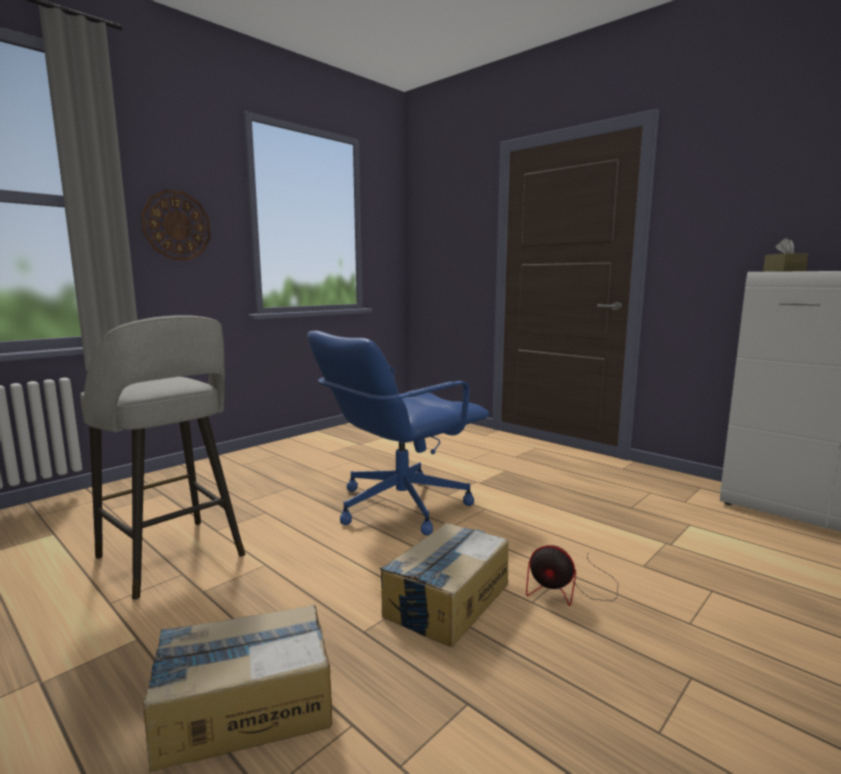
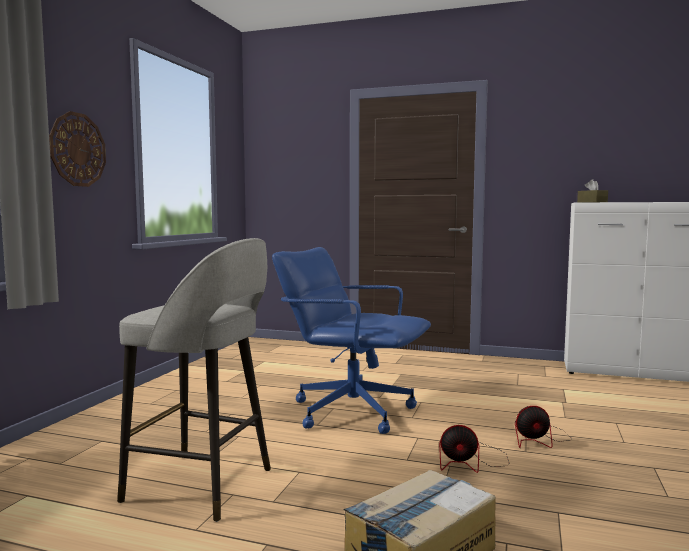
camera: 25 degrees left, 5 degrees down
blue office chair [307,331,489,536] -> blue office chair turned 90 degrees clockwise [272,247,431,434]
cardboard box [379,523,508,647] -> fan [439,425,509,473]

